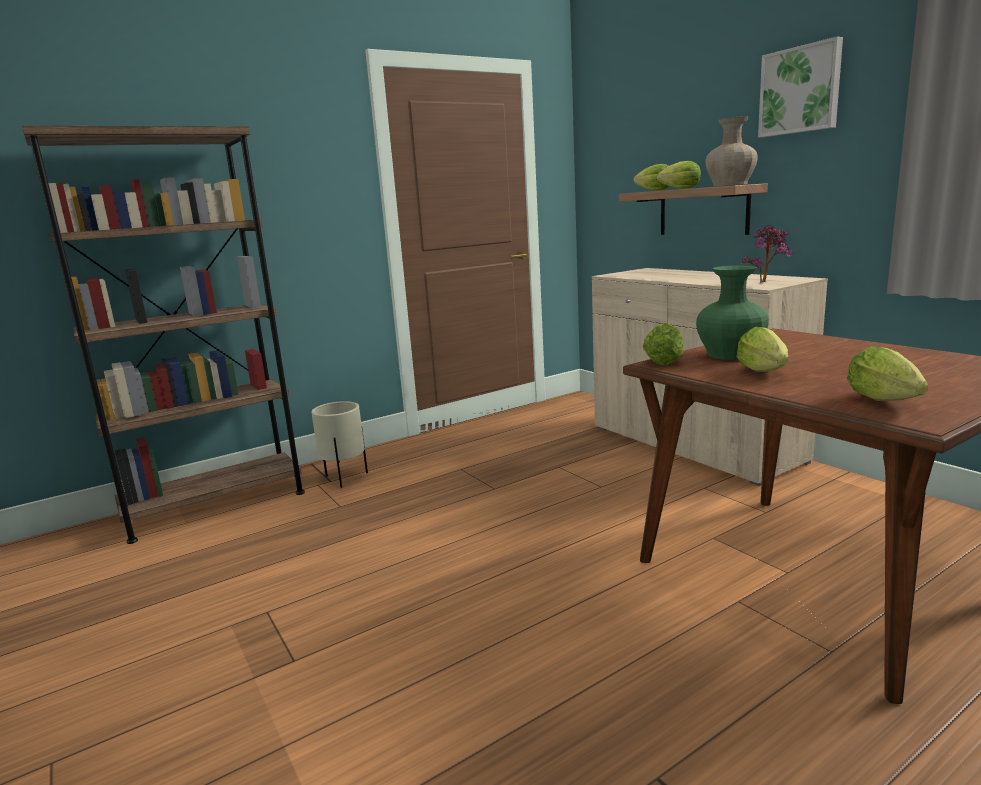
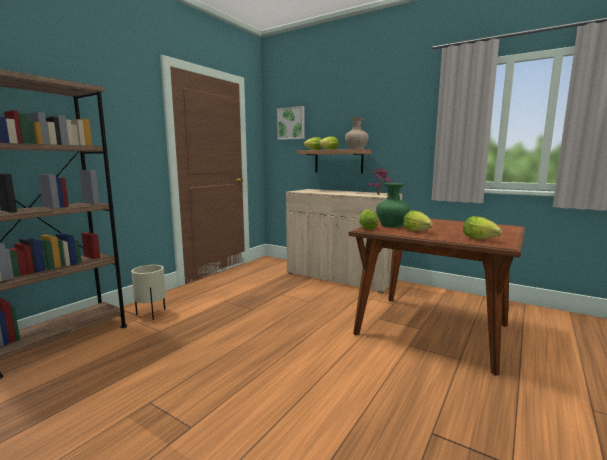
camera: 25 degrees left, 5 degrees down
picture [758,36,843,137] -> picture moved to [277,106,304,140]

